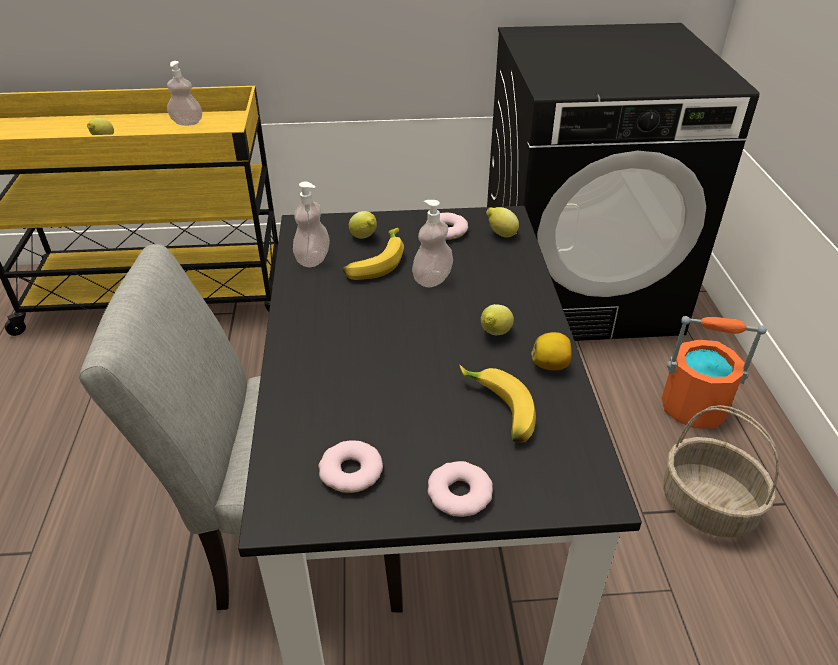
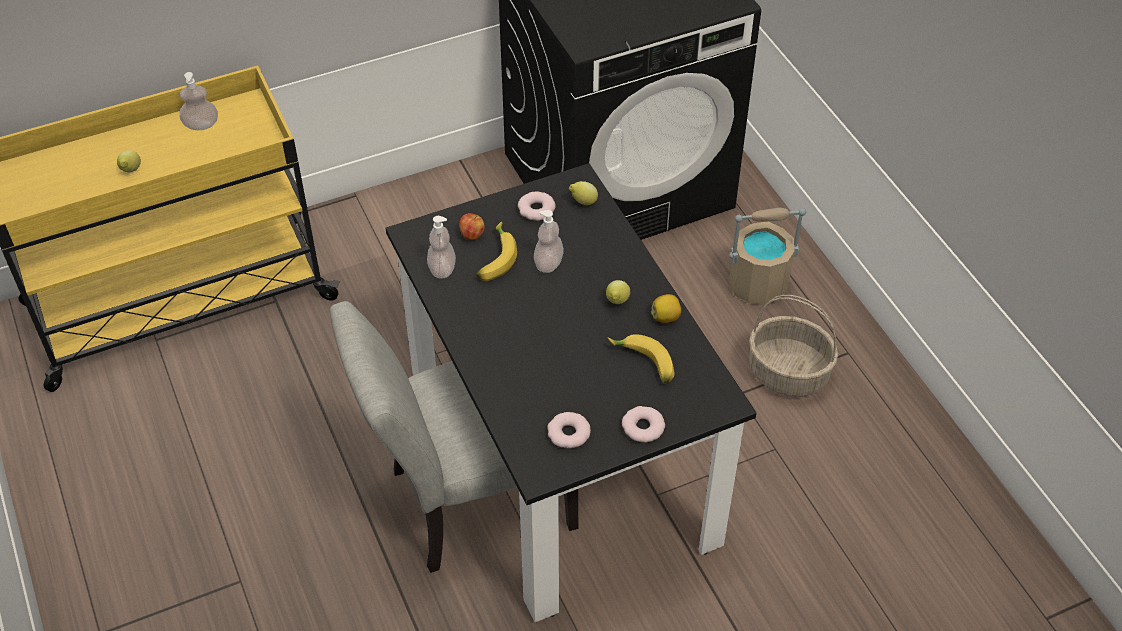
camera: 20 degrees left, 10 degrees up
lemon [349,211,377,239] -> apple [459,213,485,240]
orange bucket [662,316,767,429] -> beige bucket [729,208,806,305]

